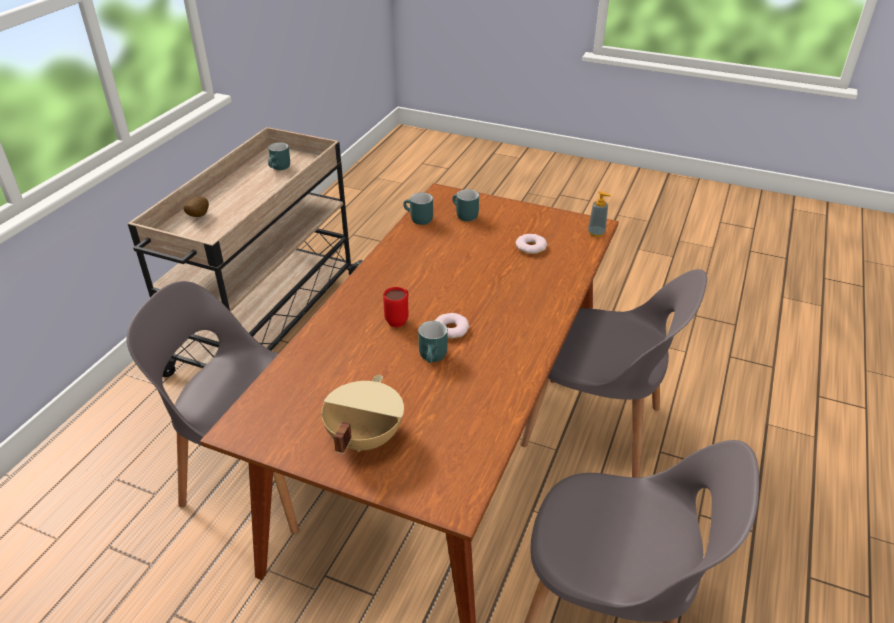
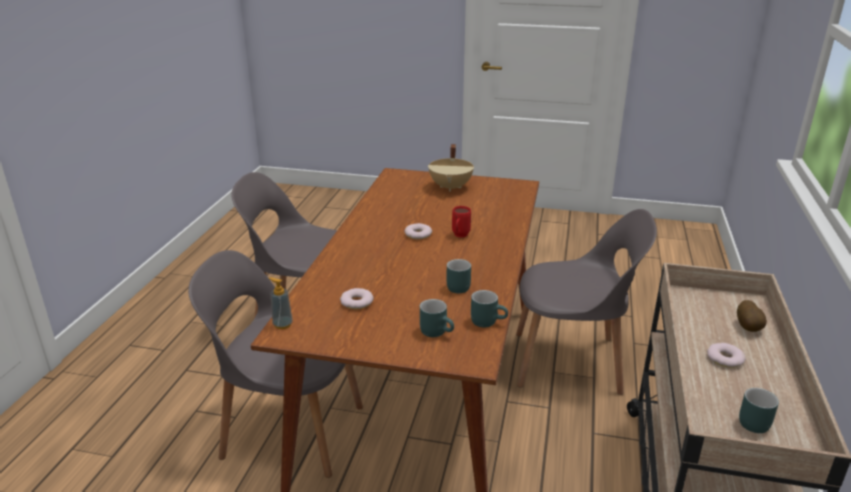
camera: 170 degrees right, 10 degrees down
turquoise mug [418,321,448,363] -> turquoise mug moved to [447,259,471,293]
none -> donut [707,343,746,368]

